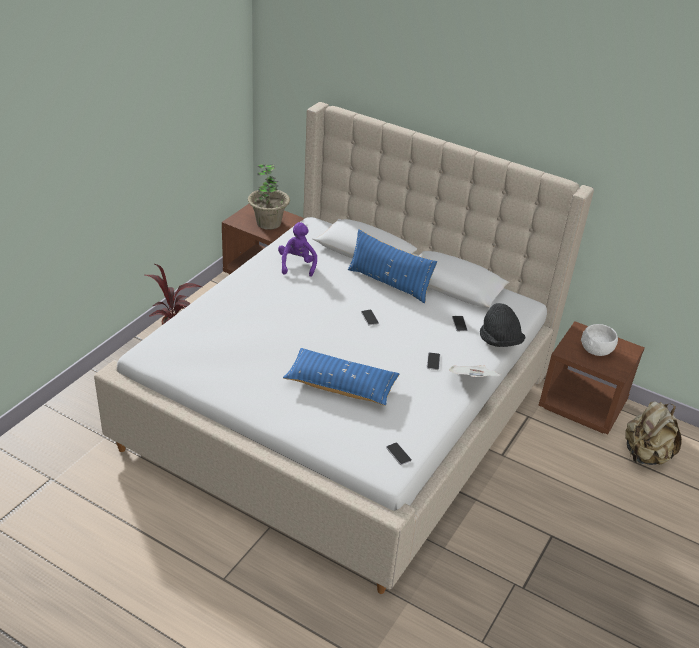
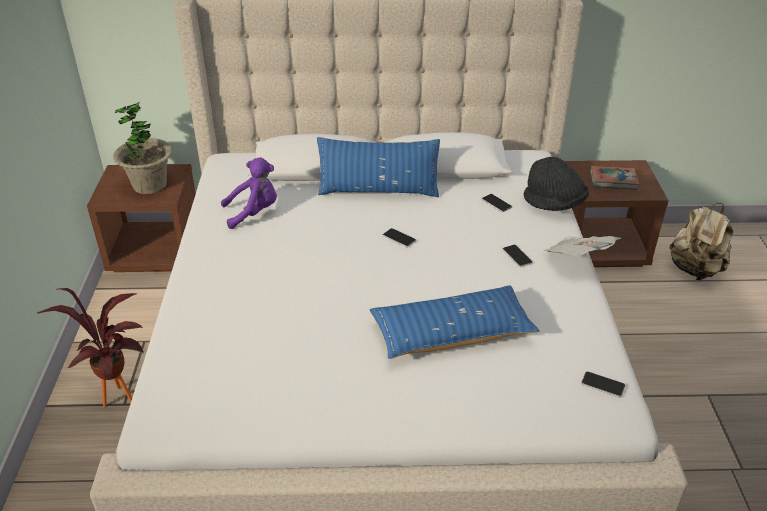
camera: 30 degrees left, 0 degrees up
purple plush toy [278,222,317,277] -> purple plush toy turned 105 degrees clockwise [221,157,277,229]
white bowl [581,324,618,356] -> book [590,166,639,190]

